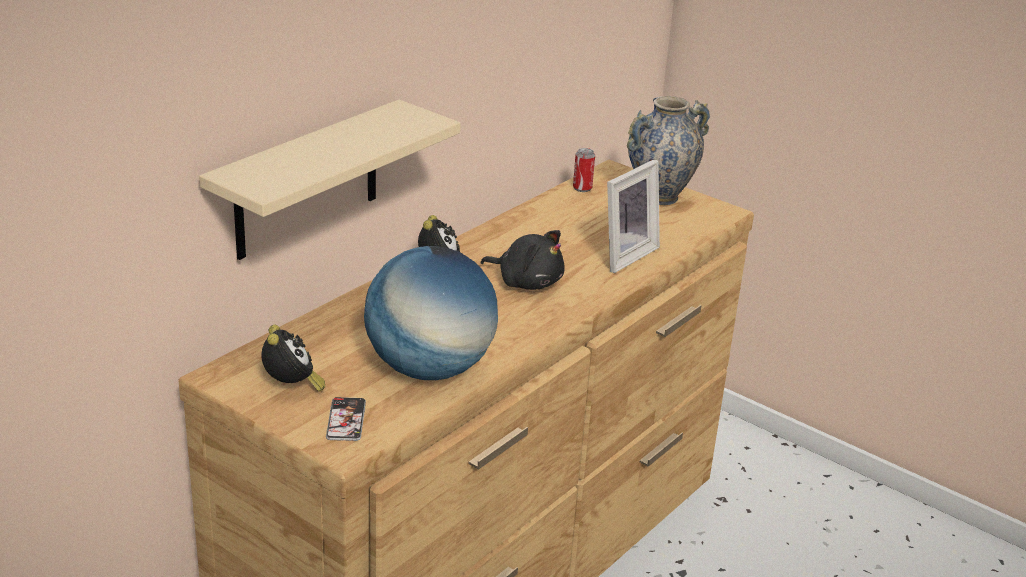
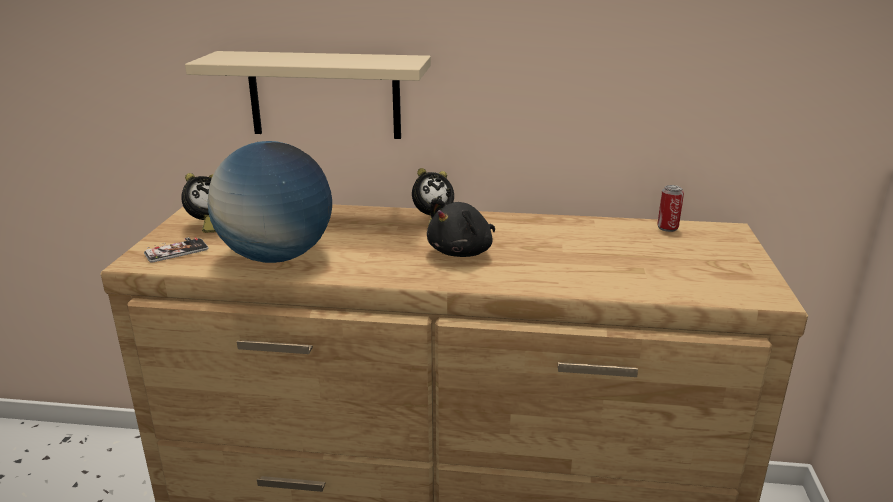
camera: 60 degrees right, 5 degrees down
black plush toy [481,230,565,290] -> black plush toy turned 45 degrees clockwise [427,198,495,257]
picture frame [607,159,660,273] -> none
vase [627,96,710,205] -> none

